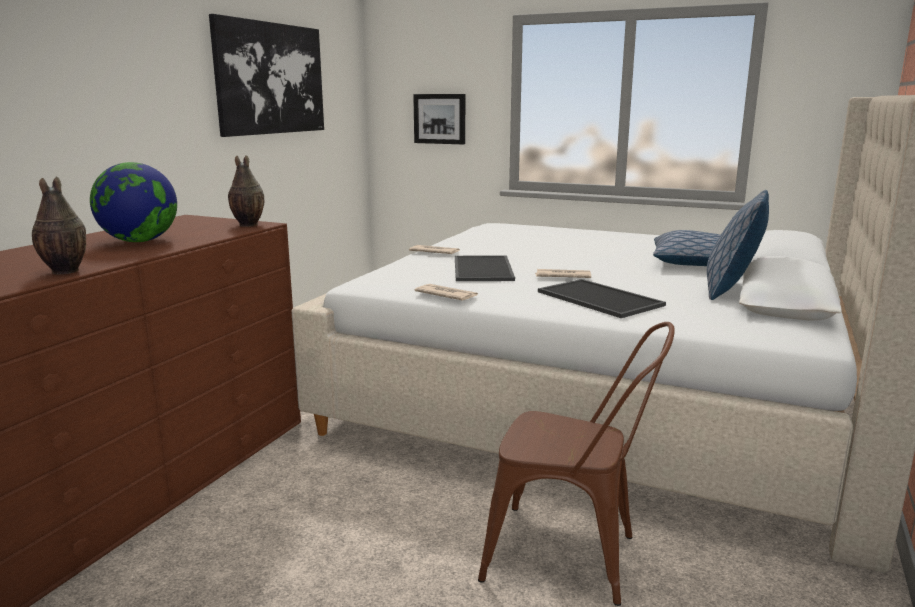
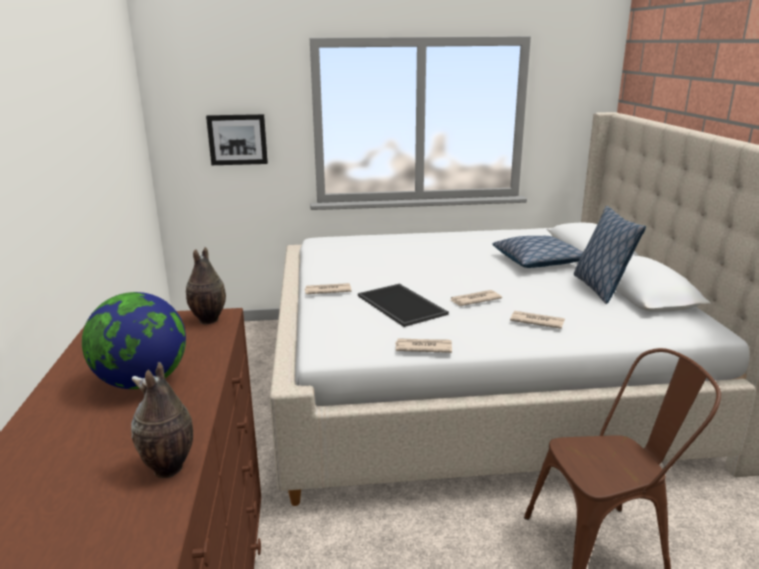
camera: 30 degrees left, 5 degrees up
picture [209,14,324,137] -> none
tray [538,279,666,318] -> newspaper [510,311,565,329]

